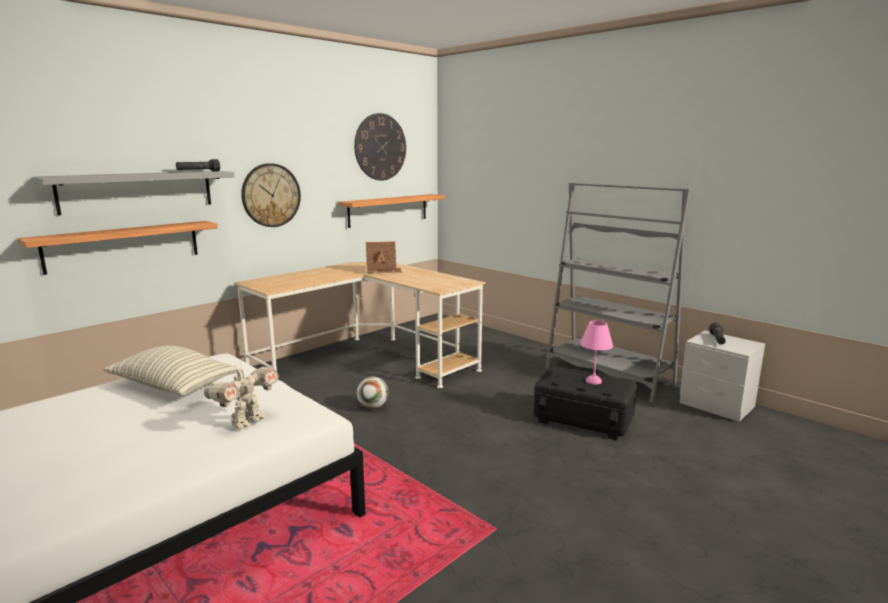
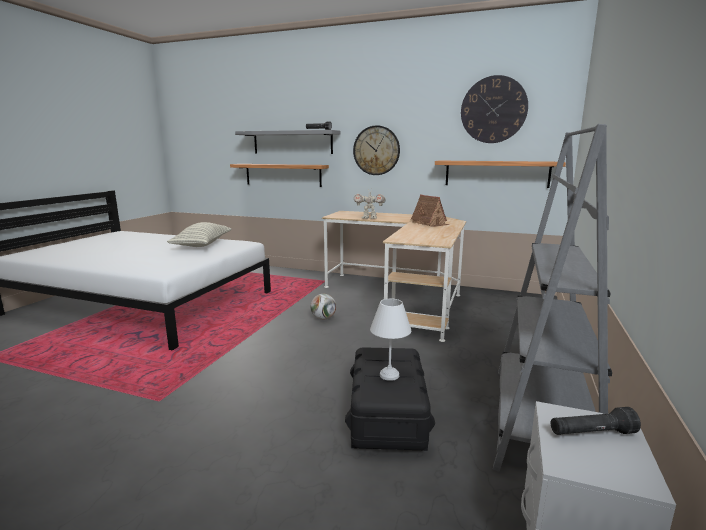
camera: 65 degrees right, 0 degrees up
toy robot [204,362,279,429] -> toy robot moved to [354,189,386,219]
pink table lamp [580,321,613,385] -> white table lamp [370,299,411,381]

